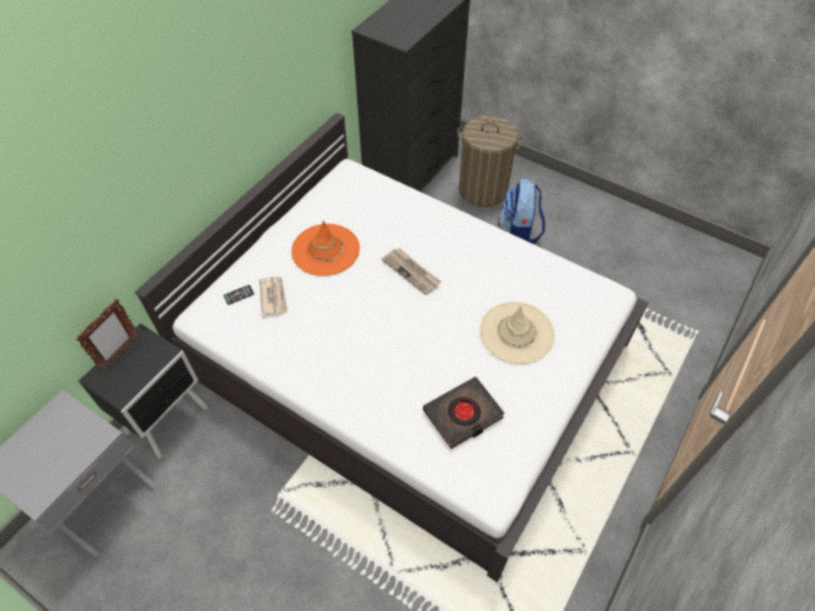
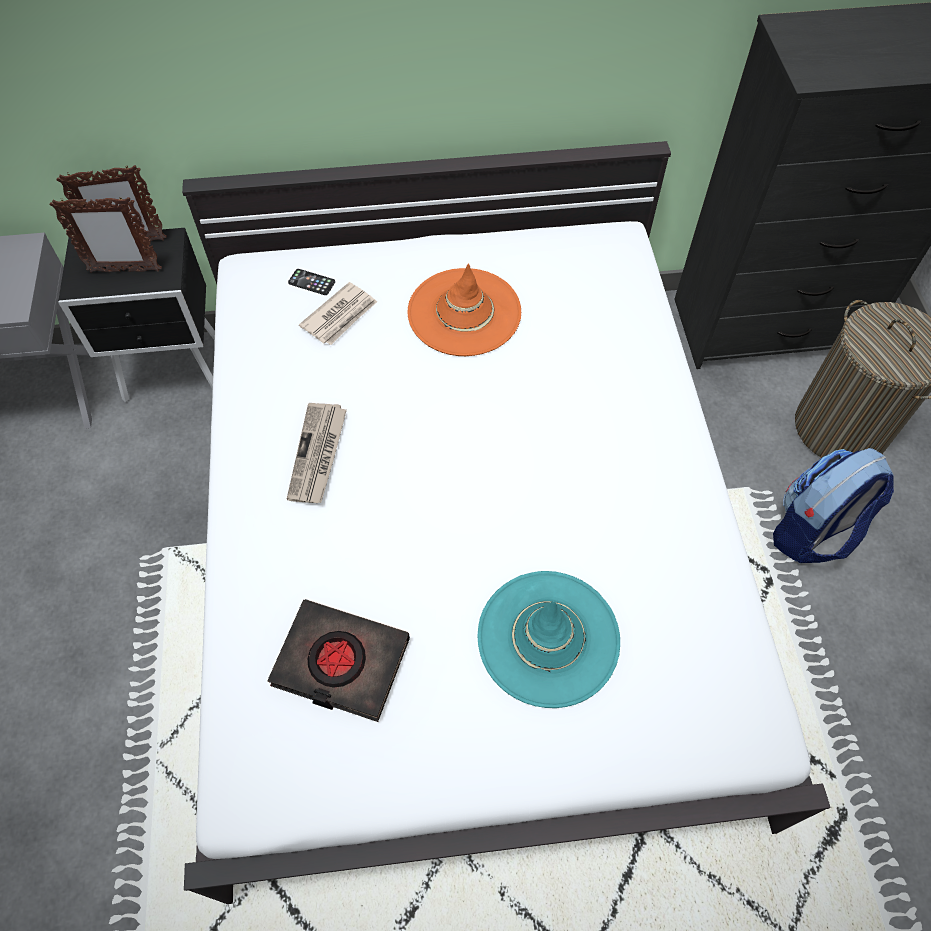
camera: 50 degrees right, 5 degrees up
newspaper [381,248,441,295] -> newspaper moved to [287,403,347,503]
beige hat [480,302,555,364] -> turquoise hat [478,571,620,708]
none -> picture frame [50,196,162,273]

